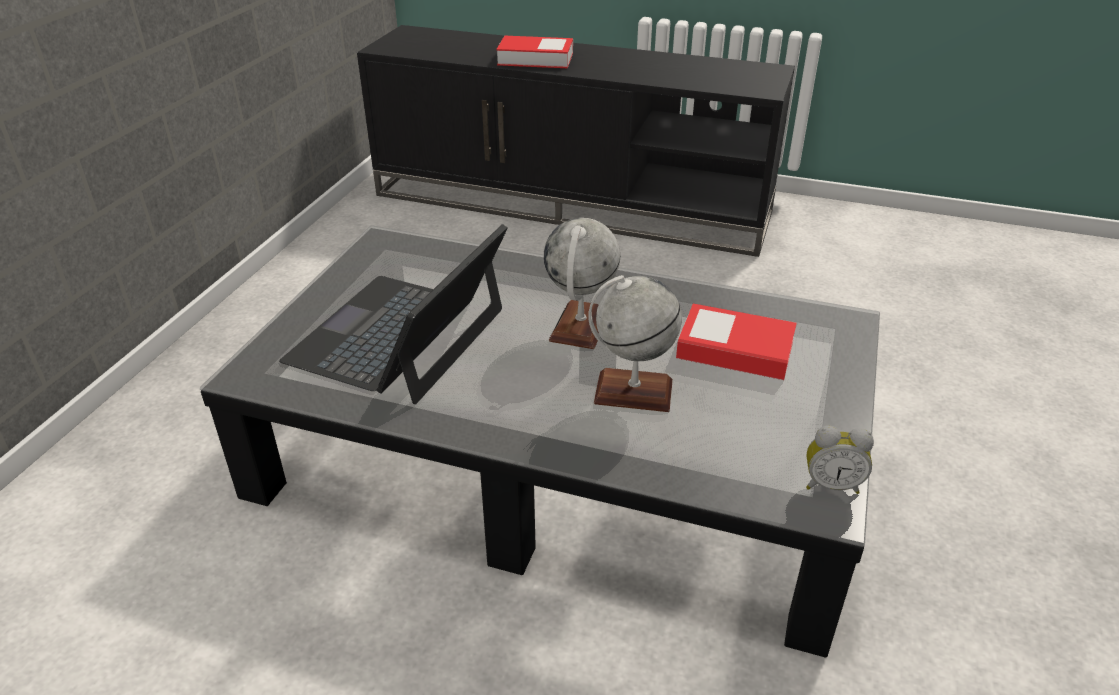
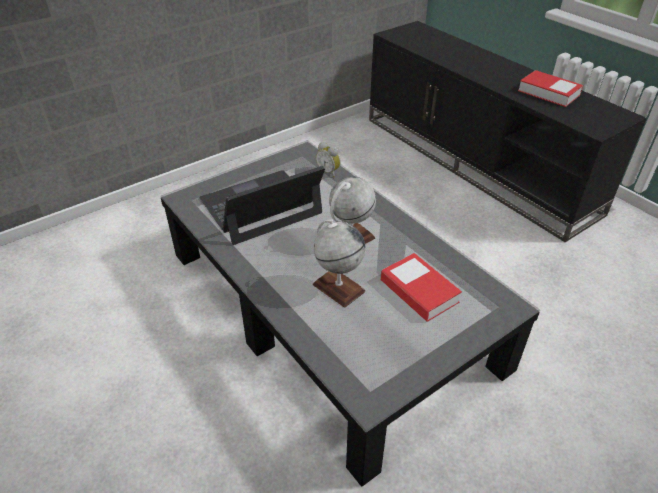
camera: 35 degrees right, 5 degrees up
book [496,36,573,68] -> book moved to [518,70,583,107]
alarm clock [806,426,874,494] -> alarm clock moved to [316,142,341,178]

